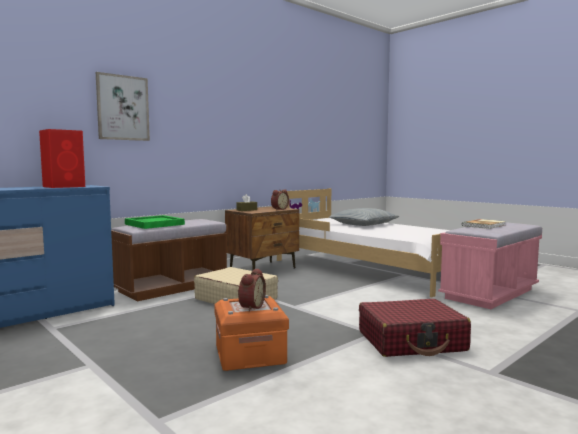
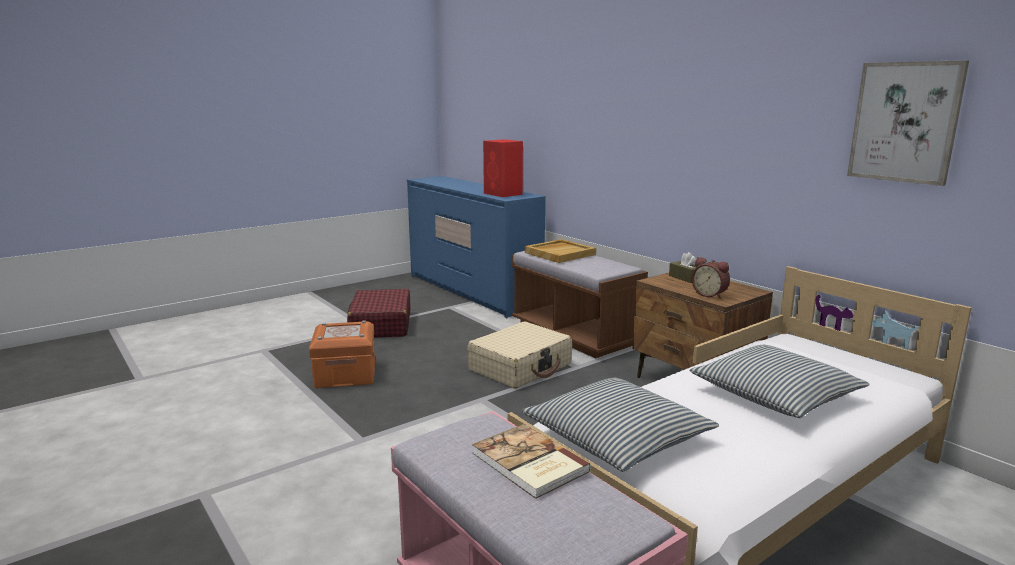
camera: 95 degrees right, 10 degrees up
picture [96,72,150,141] -> picture moved to [847,60,969,186]
green tray [125,215,185,229] -> beige tray [525,239,596,263]
alarm clock [238,268,266,312] -> none
red suitcase [359,299,471,357] -> red suitcase moved to [347,289,410,338]
none -> pillow [522,378,719,472]

